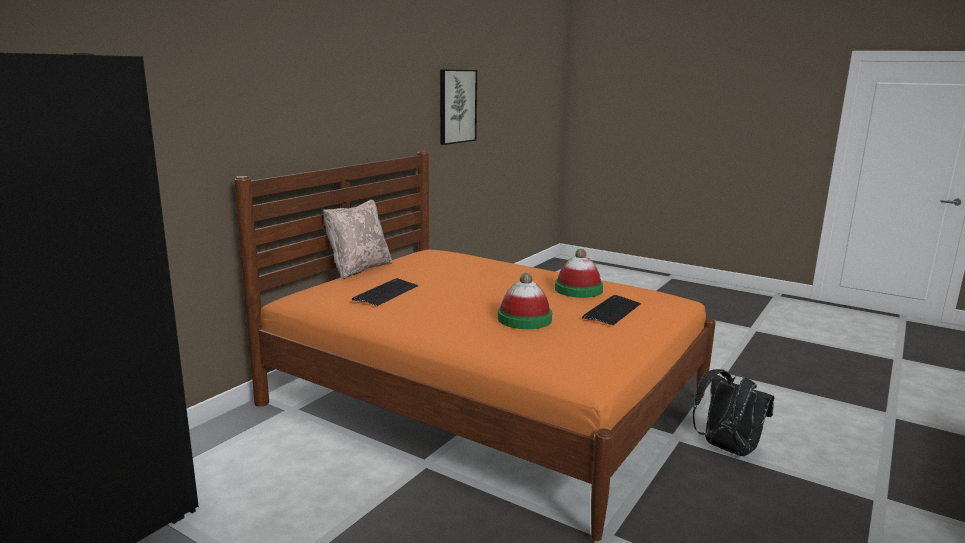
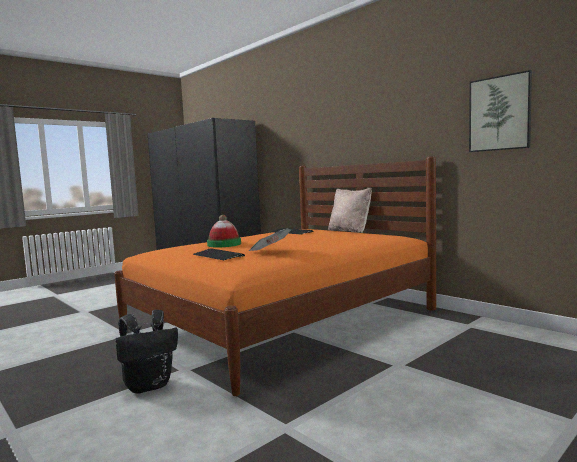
camera: 105 degrees right, 10 degrees down
hat [555,249,603,298] -> newspaper [248,228,291,251]

